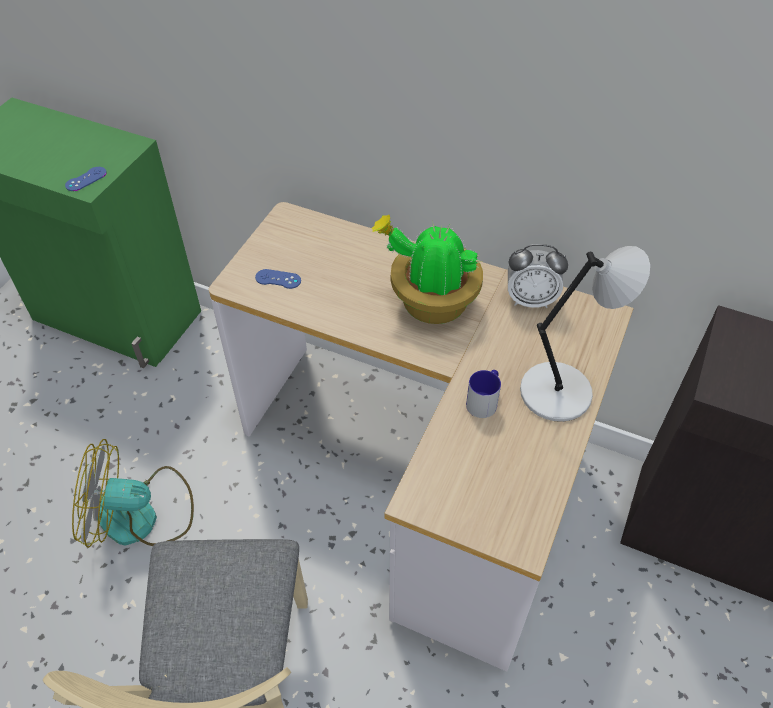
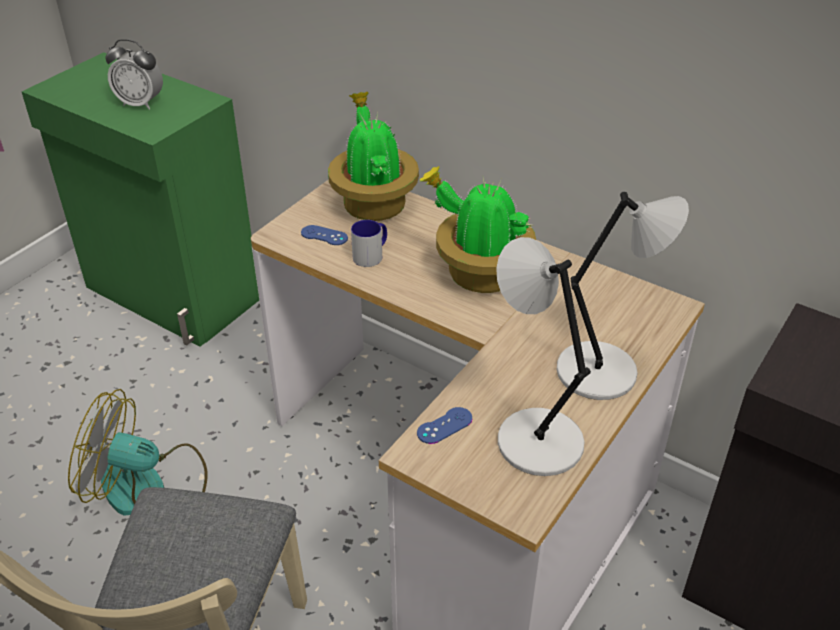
camera: 10 degrees right, 10 degrees down
blue game controller [65,167,107,191] -> blue game controller moved to [417,407,472,444]
mug [466,370,501,418] -> mug moved to [351,220,387,267]
alarm clock [508,244,568,308] -> alarm clock moved to [105,39,163,110]
none -> potted plant [328,92,419,221]
none -> grey table lamp [496,237,591,476]

